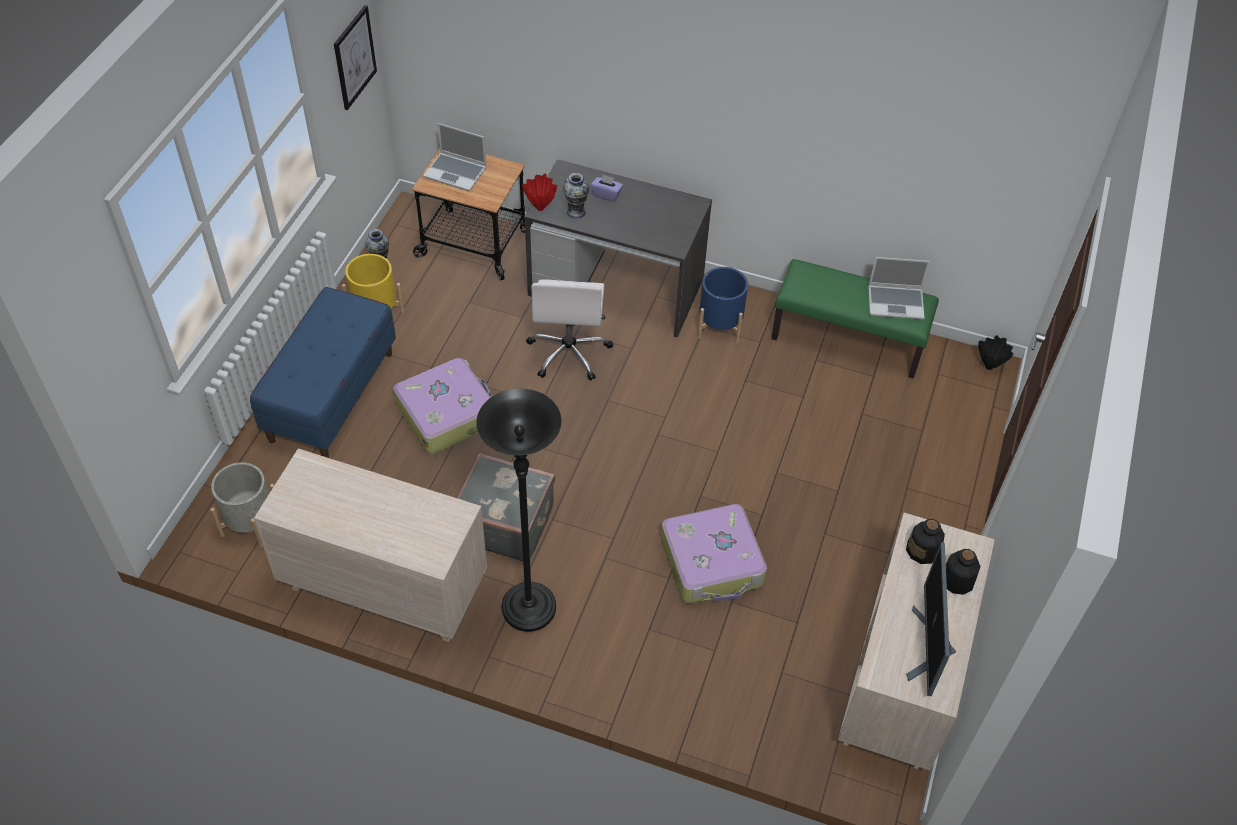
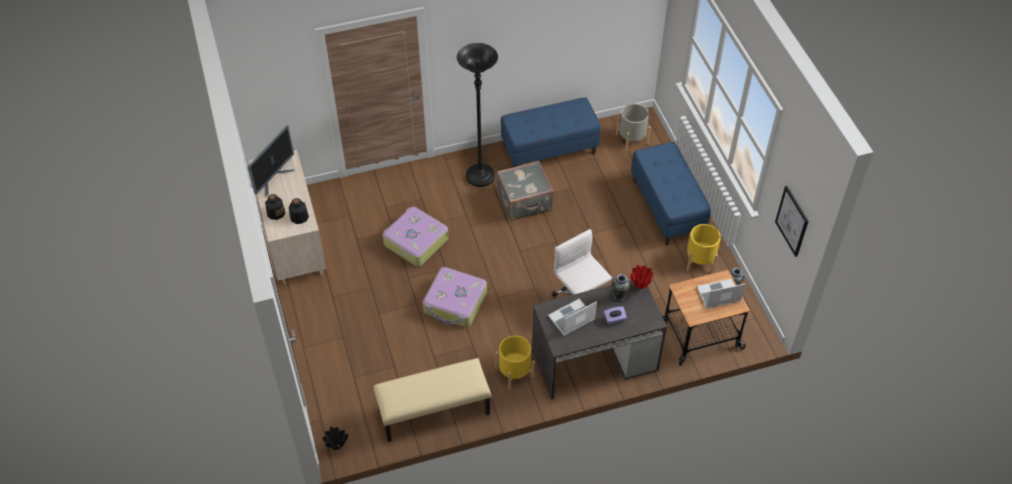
camera: 145 degrees right, 0 degrees up
beige dresser [254,449,487,642] -> blue bench [501,97,601,167]
suitcase [393,358,492,454] -> suitcase moved to [423,267,487,327]
blue planter [698,267,748,343] -> yellow planter [495,335,535,389]
green bench [771,259,939,378] -> beige bench [374,358,491,442]
laptop [868,257,930,320] -> laptop moved to [548,299,597,336]
monitor [906,543,956,696] -> monitor turned 60 degrees clockwise [248,126,295,197]

